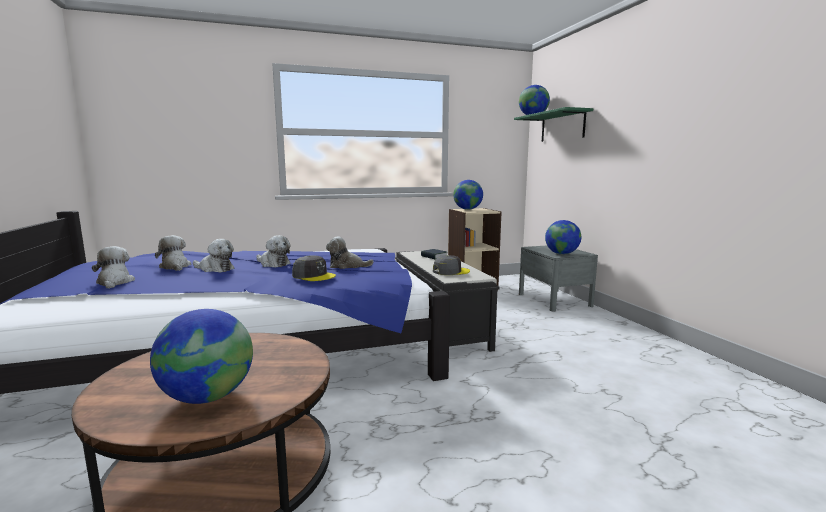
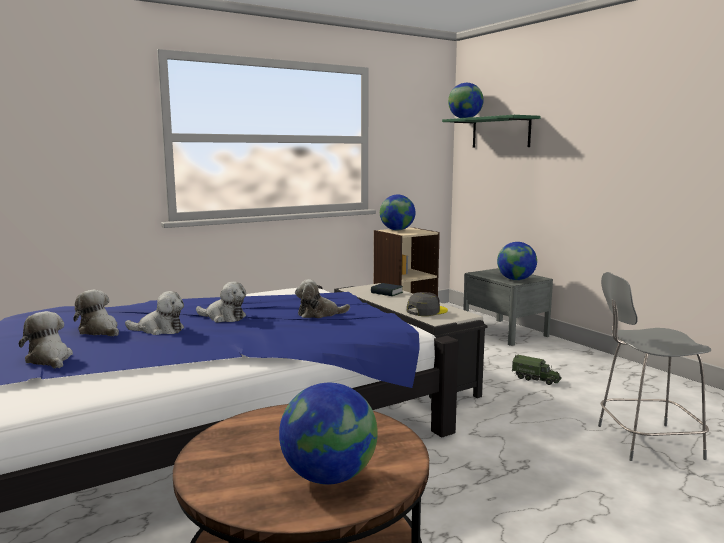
camera: 15 degrees left, 0 degrees up
grey cap [292,255,336,281] -> none
none -> toy truck [512,355,562,385]
none -> grey chair [598,272,711,461]

